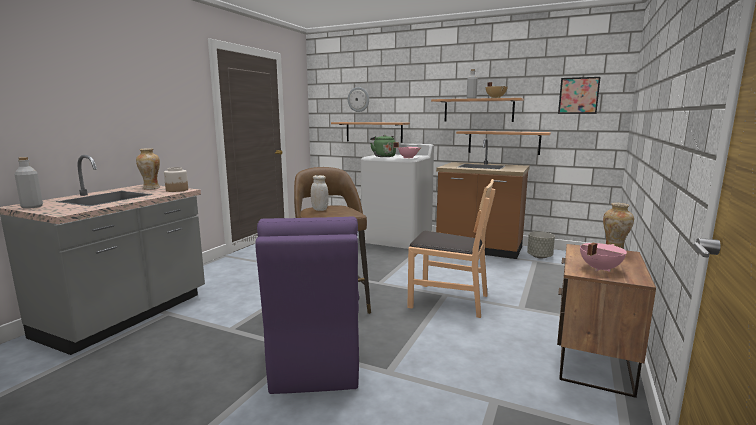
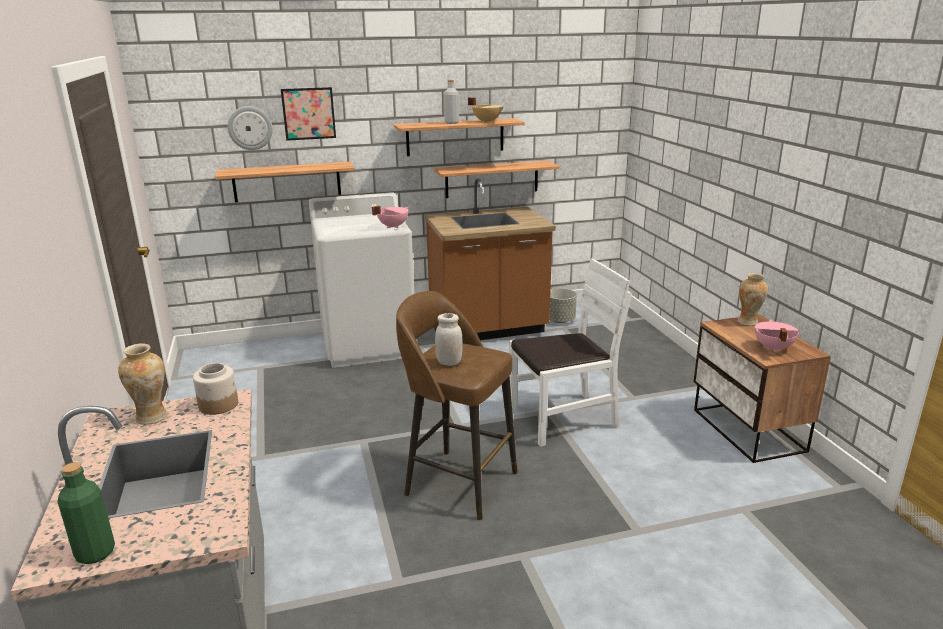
camera: 40 degrees left, 10 degrees up
grey bottle [15,157,43,209] -> green bottle [58,462,115,564]
purple chair [255,217,359,394] -> none
green kettle [370,135,396,157] -> none
brown chair [407,179,495,318] -> white chair [509,258,632,447]
picture [558,77,600,114] -> picture moved to [281,87,336,141]

